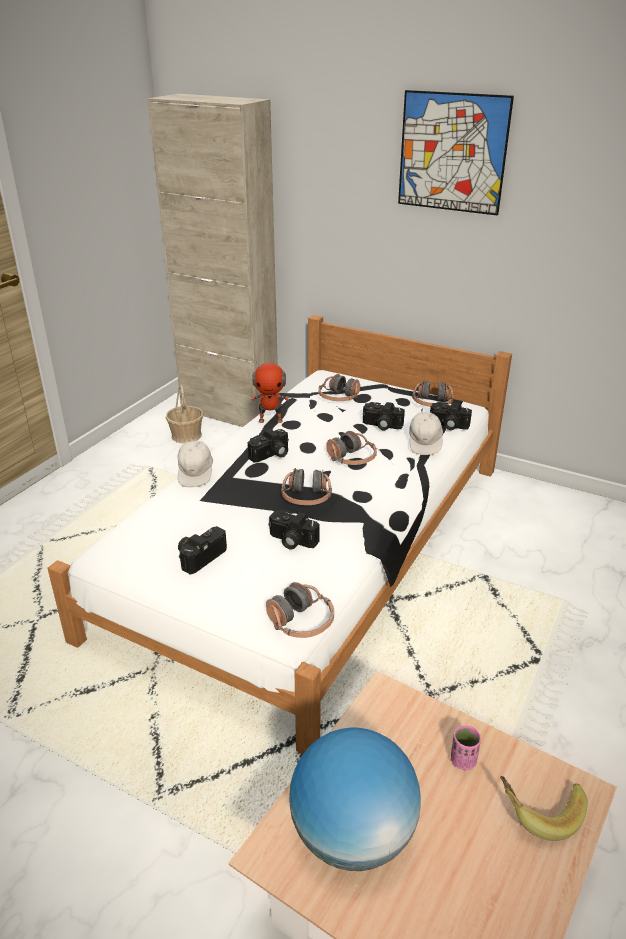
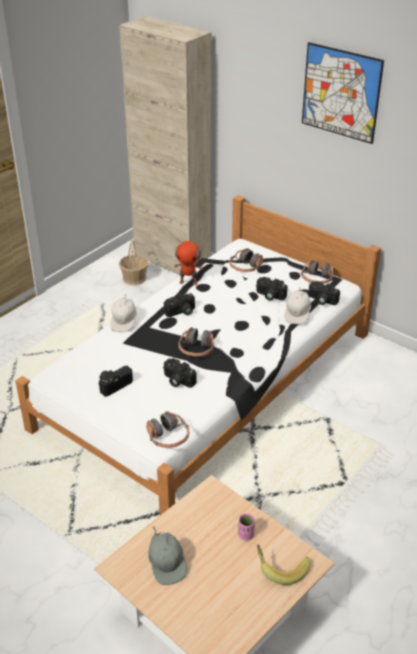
camera: 10 degrees right, 5 degrees up
globe [289,728,421,871] -> grey cap [148,527,187,585]
headphones [326,431,377,465] -> none

